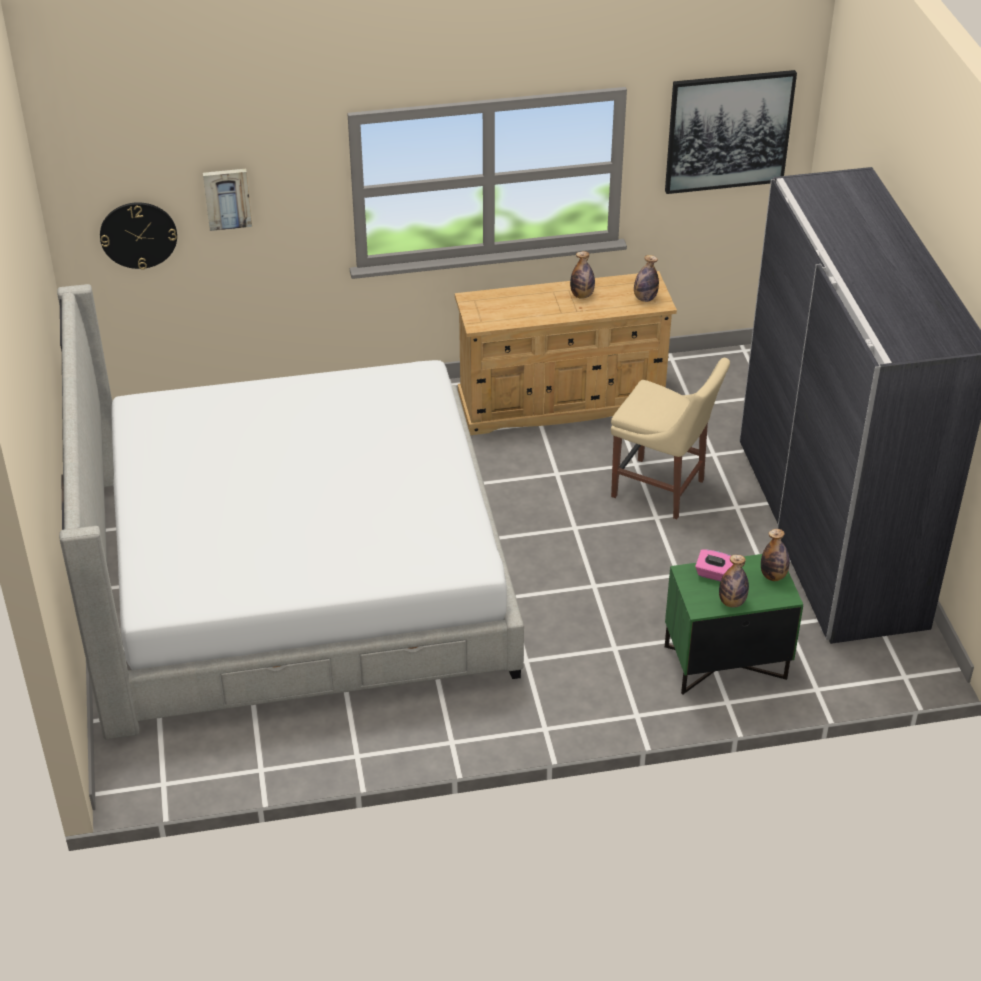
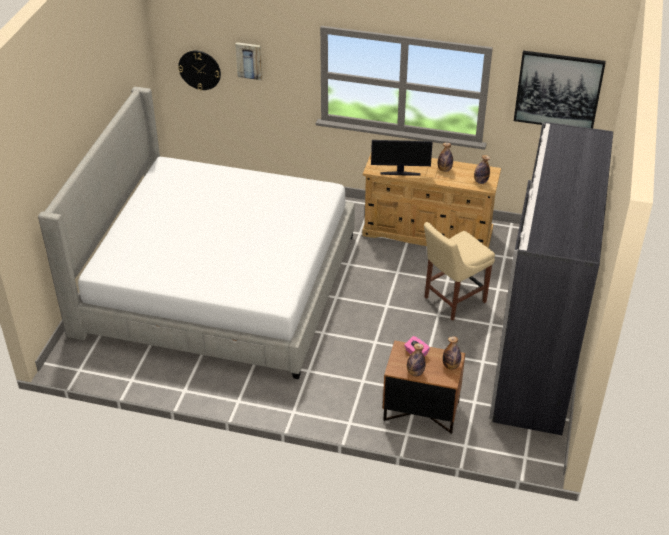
camera: 25 degrees right, 0 degrees up
beige chair [611,358,730,519] -> beige chair turned 90 degrees clockwise [424,222,495,321]
green nightstand [665,554,803,694] -> brown nightstand [383,340,465,434]
none -> monitor [371,140,432,175]

